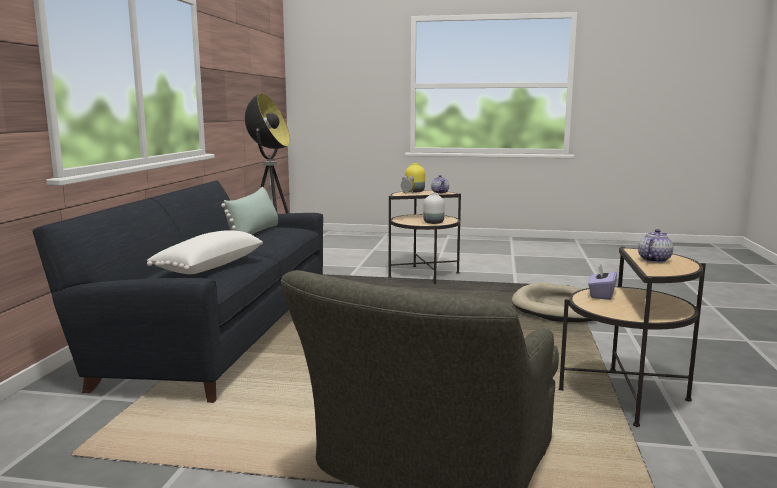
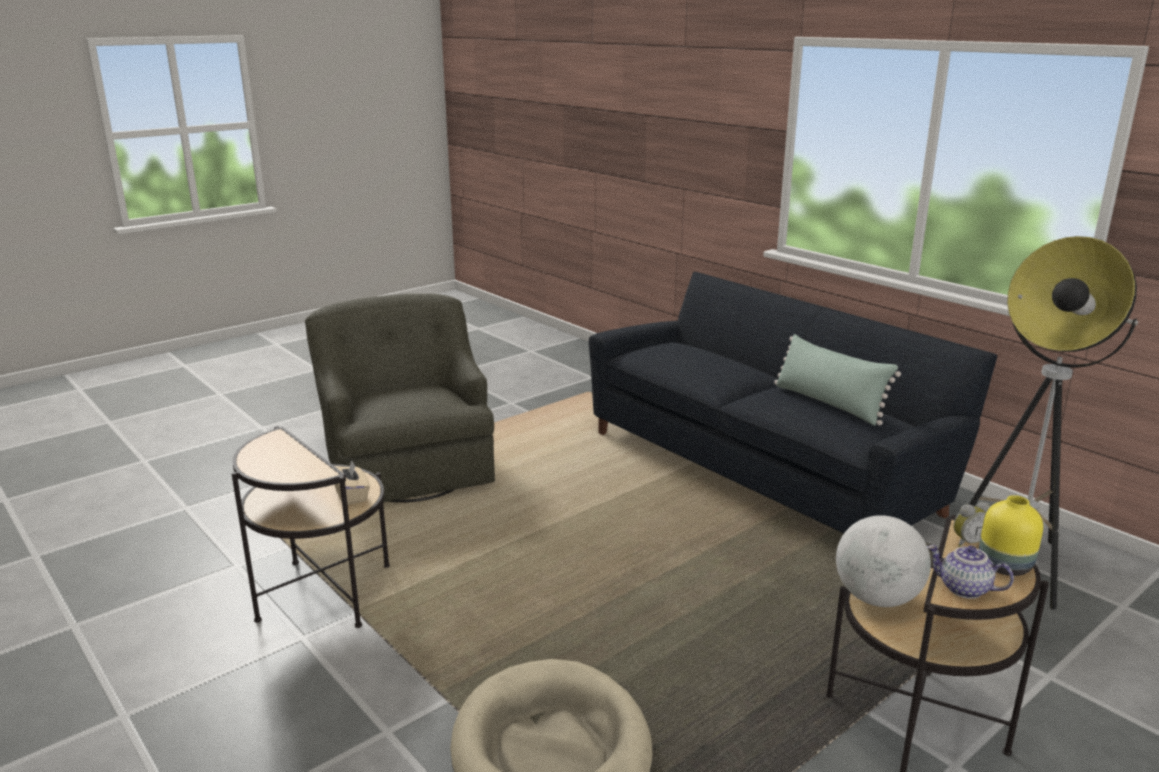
camera: 130 degrees right, 10 degrees up
white pillow [147,230,263,274] -> none
white vase [423,193,445,224] -> globe [836,515,931,607]
purple tissue box [588,265,617,300] -> beige tissue box [334,460,370,505]
teapot [638,229,673,263] -> none

